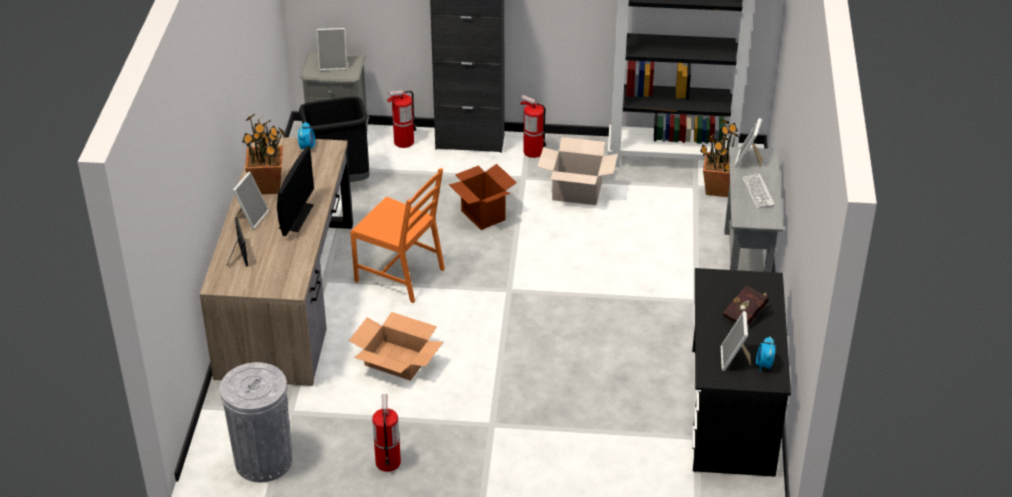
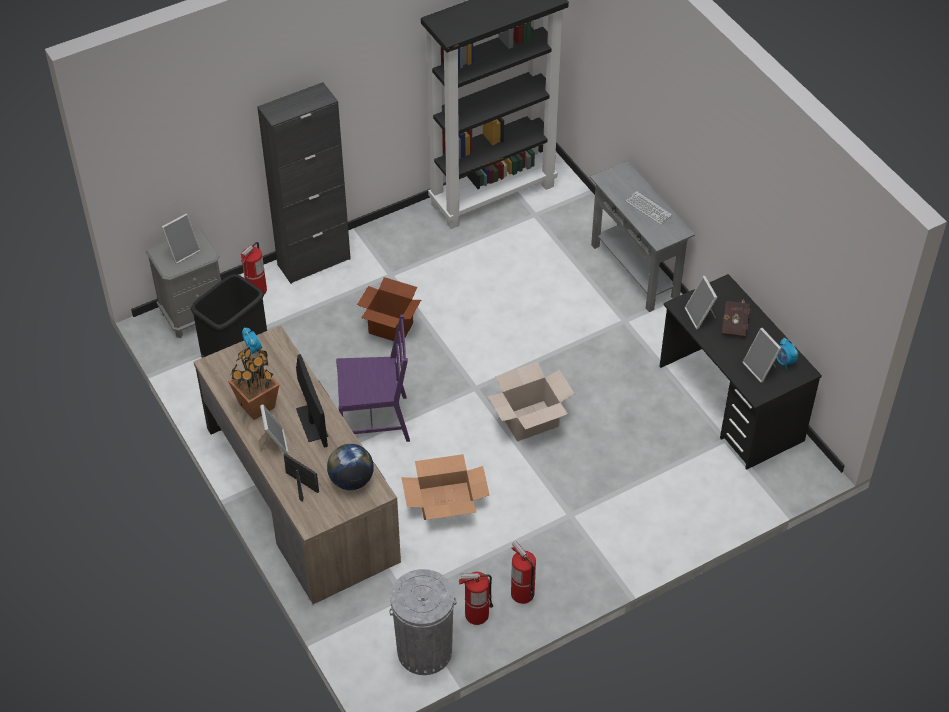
camera: 35 degrees left, 10 degrees up
orange chair [350,168,445,303] -> purple chair [336,314,410,442]
fire extinguisher [519,95,547,158] -> fire extinguisher moved to [459,572,493,625]
cardboard box [537,137,618,205] -> cardboard box moved to [488,362,575,442]
potted plant [700,119,740,197] -> none
picture frame [734,118,763,168] -> picture frame moved to [685,276,717,329]
none -> globe [327,444,374,490]

